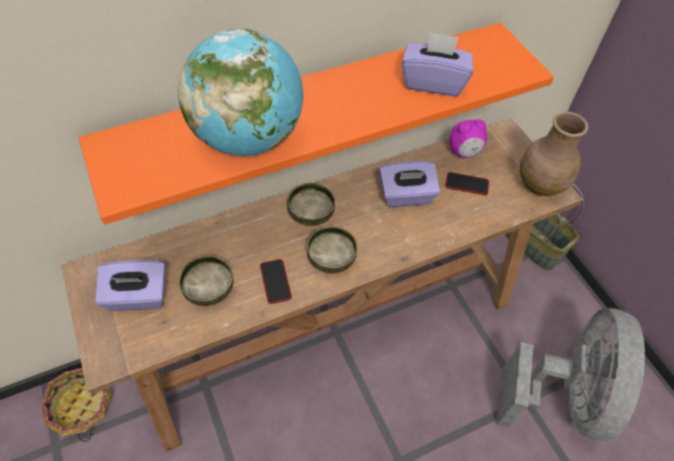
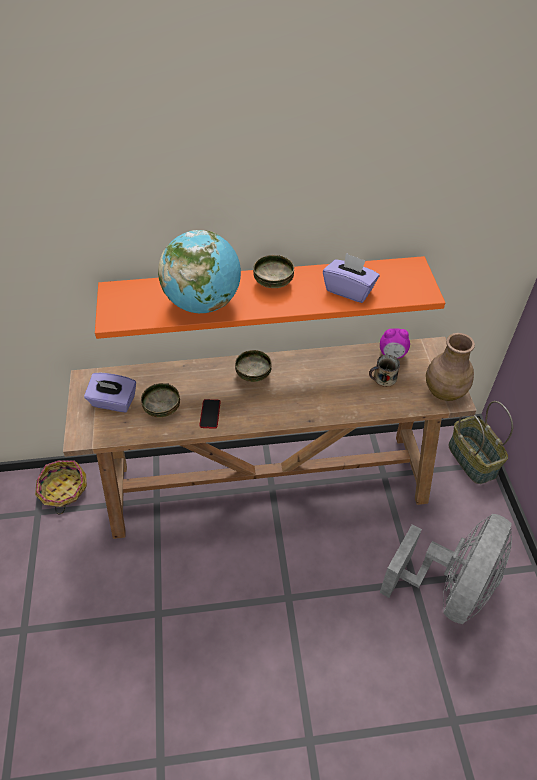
camera: 20 degrees right, 5 degrees down
bowl [307,226,357,274] -> bowl moved to [253,255,294,288]
purple tissue box [379,161,440,207] -> none
phone [445,172,489,195] -> mug [369,355,400,387]

